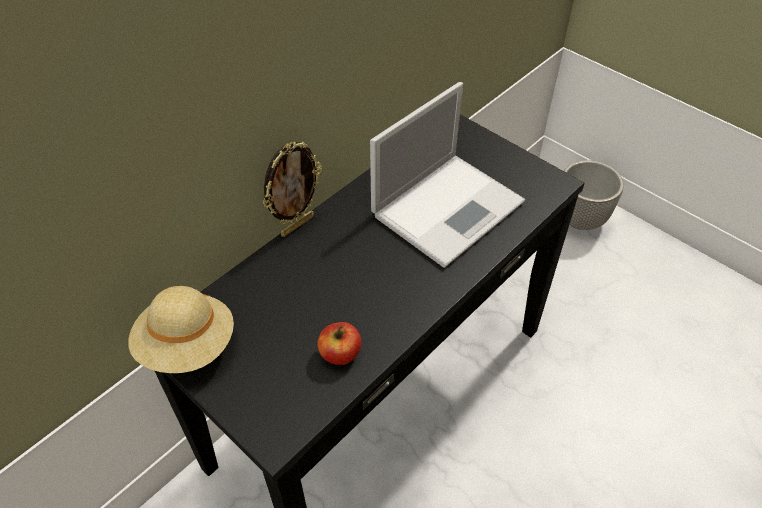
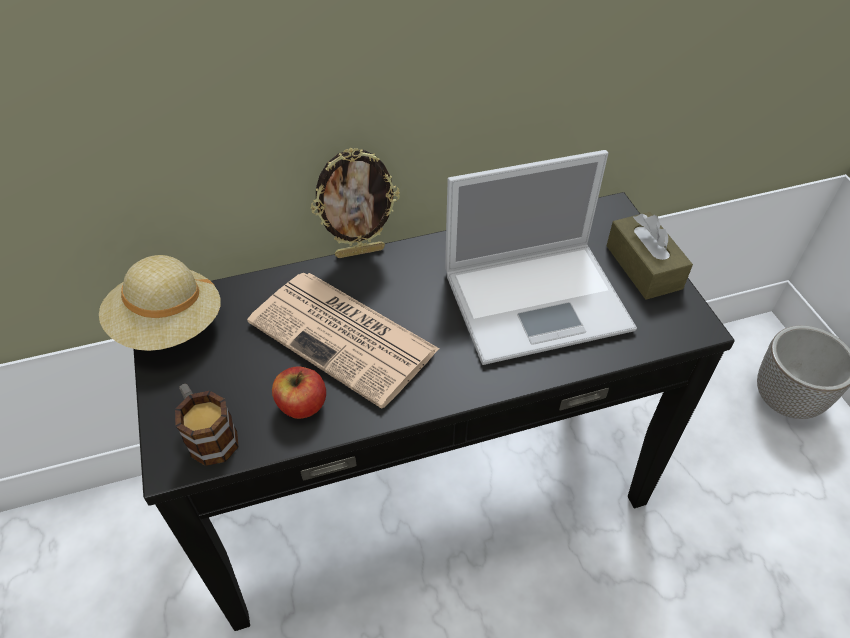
camera: 30 degrees right, 0 degrees up
none -> mug [175,384,239,466]
none -> newspaper [247,273,440,409]
none -> brown tissue box [607,212,693,300]

